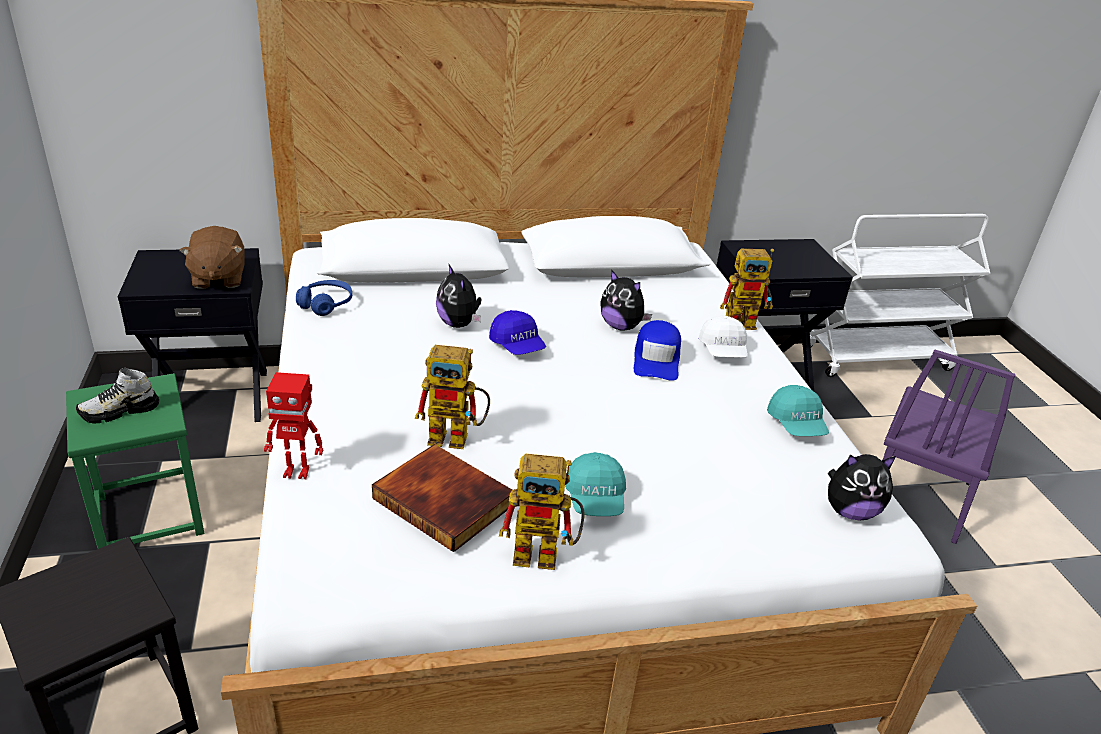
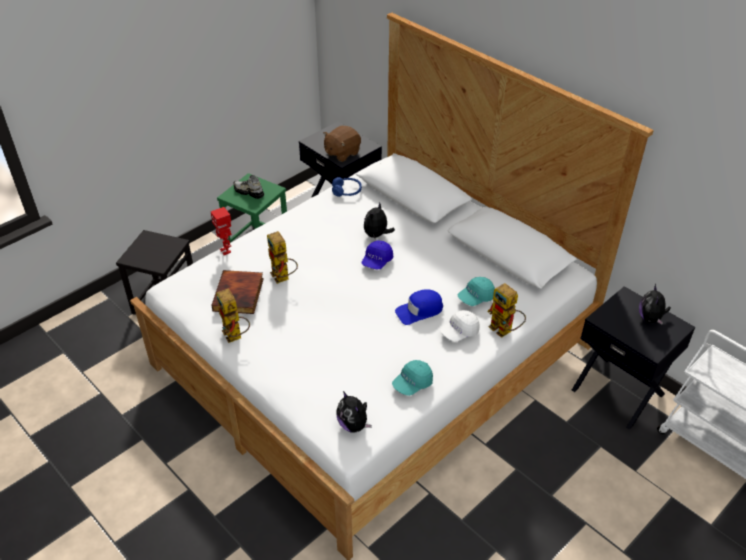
camera: 60 degrees right, 10 degrees up
turquoise cap [565,452,626,516] -> turquoise cap moved to [458,277,495,306]
plush toy [600,270,652,331] -> plush toy moved to [639,284,671,325]
purple chair [883,350,1015,544] -> none

